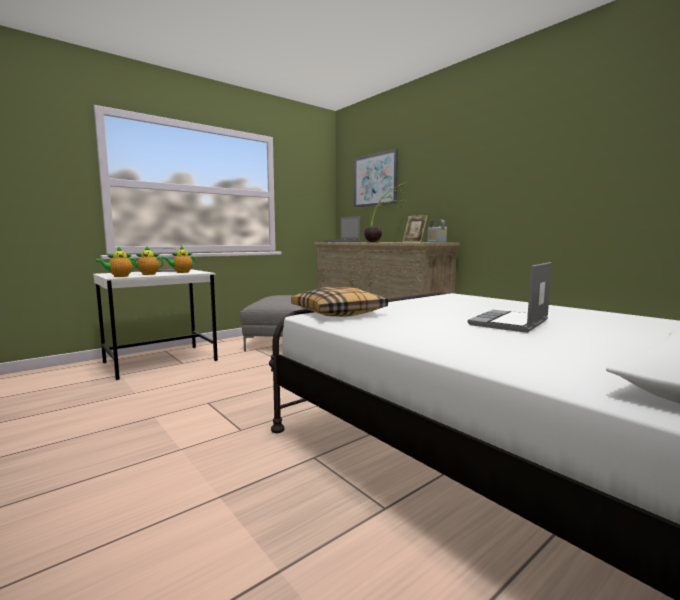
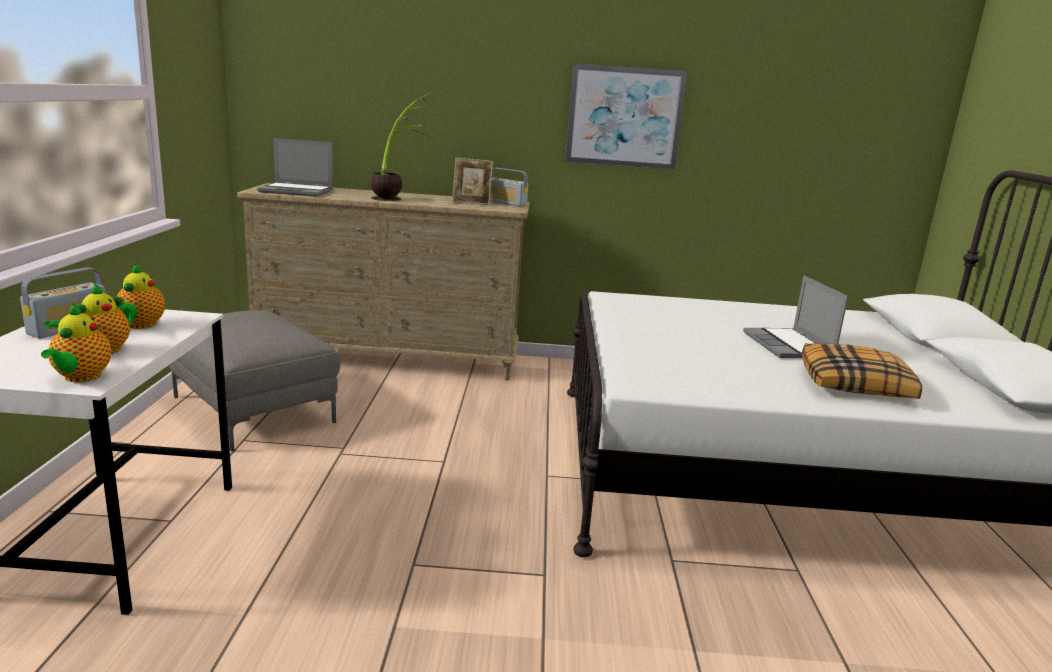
camera: 50 degrees left, 10 degrees up
pillow [291,287,388,317] -> pillow moved to [802,343,922,399]
picture [354,148,398,208] -> picture moved to [565,63,687,170]

